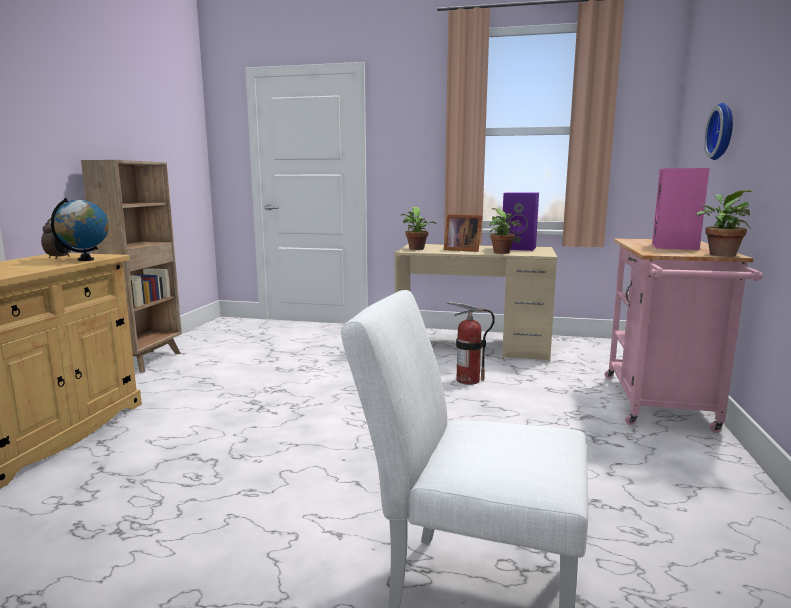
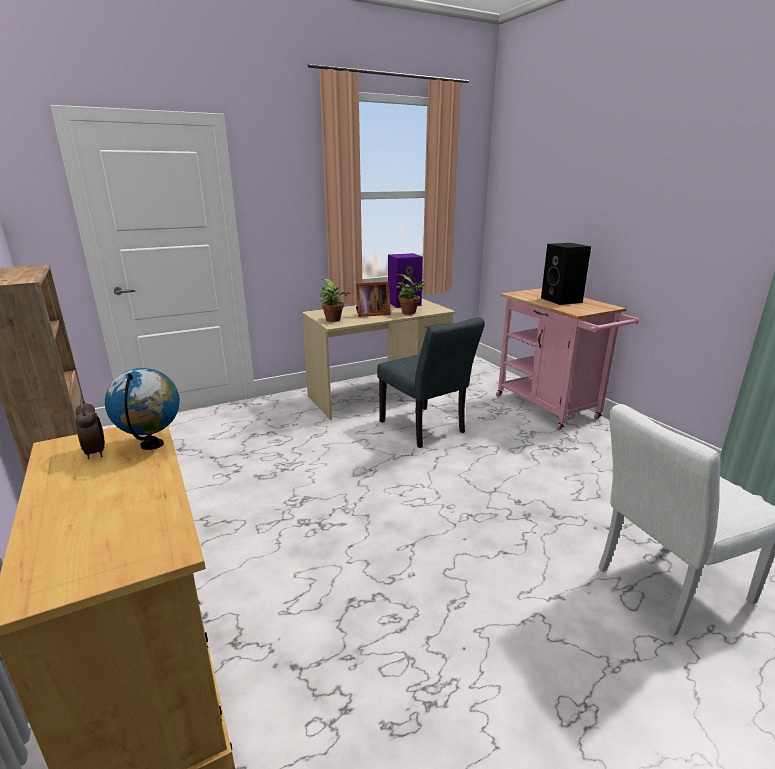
camera: 40 degrees left, 10 degrees up
fire extinguisher [447,302,495,385] -> grey chair [377,317,485,448]
pink speaker [652,168,710,250] -> black speaker [541,243,591,305]
potted plant [696,190,754,257] -> none
wall clock [704,103,733,160] -> none

